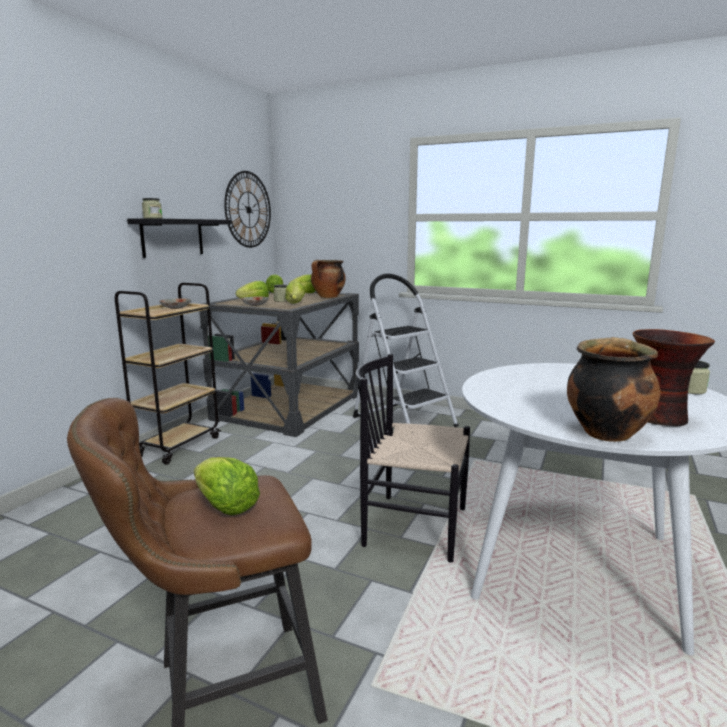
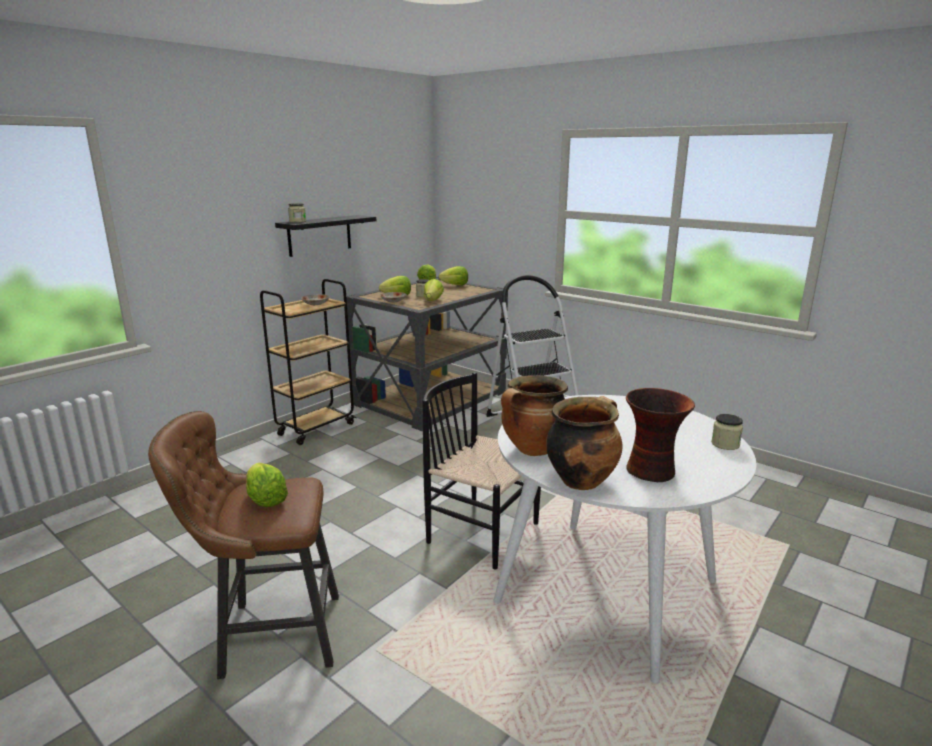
camera: 15 degrees right, 5 degrees up
wall clock [224,171,271,248] -> none
cooking pot [311,260,346,298] -> cooking pot moved to [501,375,568,456]

